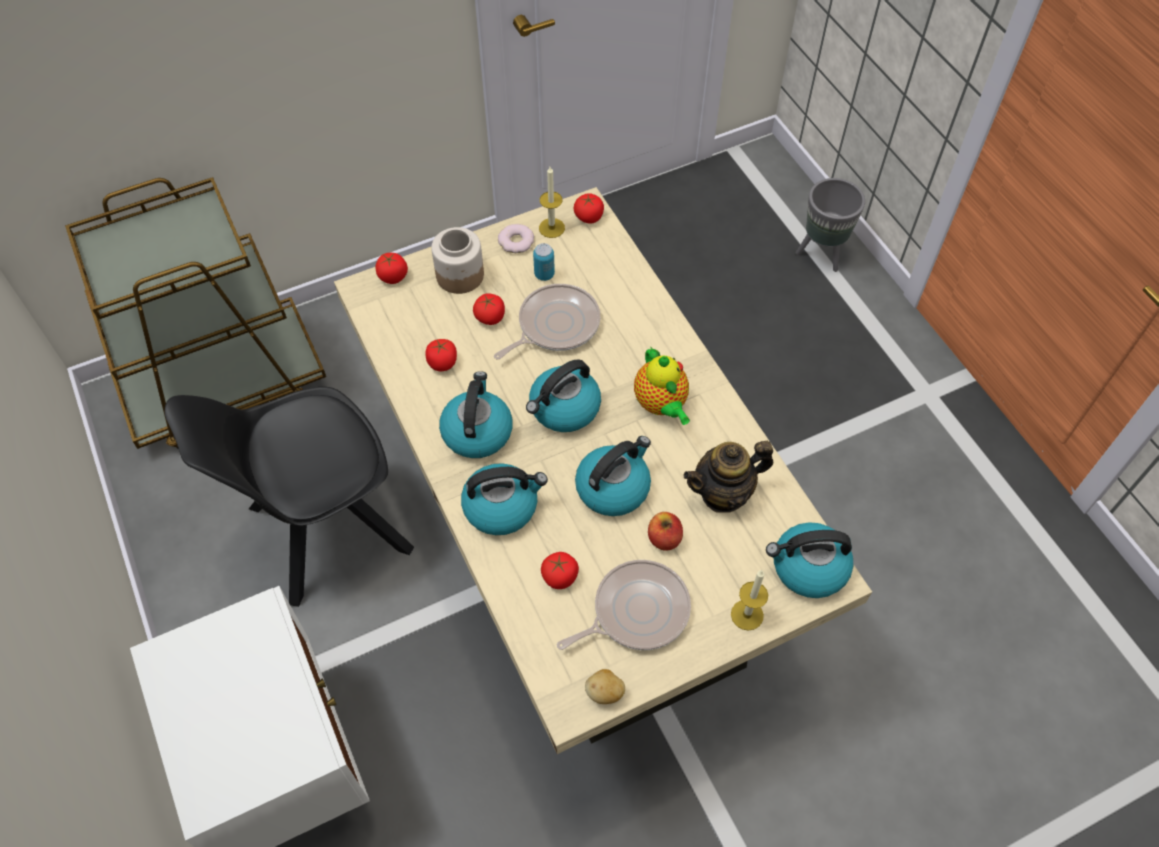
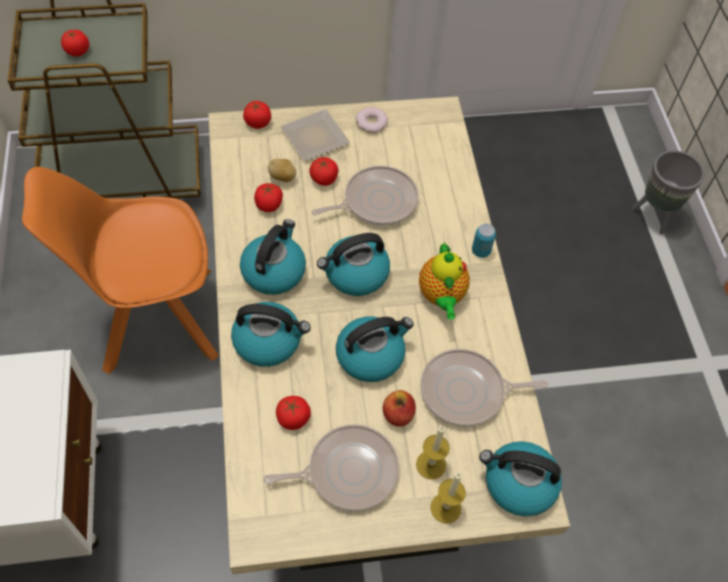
camera: 15 degrees right, 0 degrees up
black chair [164,387,414,607] -> orange chair [22,167,219,374]
jar [431,227,484,294] -> plate [280,109,350,161]
can [533,243,555,281] -> can moved to [472,223,496,258]
candle [539,167,565,238] -> candle moved to [416,426,450,480]
tomato [574,193,604,224] -> tomato moved to [61,29,89,56]
potato [585,669,625,704] -> potato moved to [268,159,296,182]
teapot [684,441,773,513] -> frying pan [420,349,548,427]

